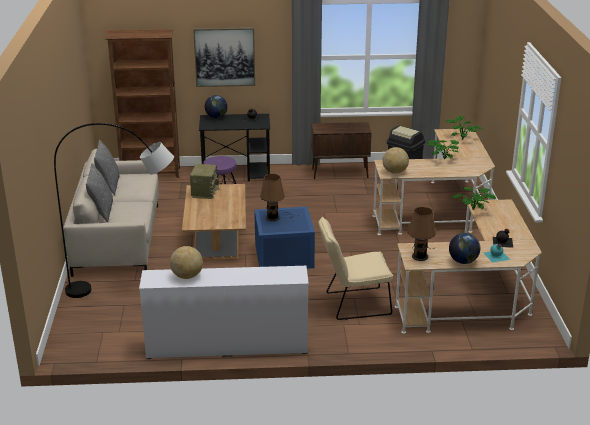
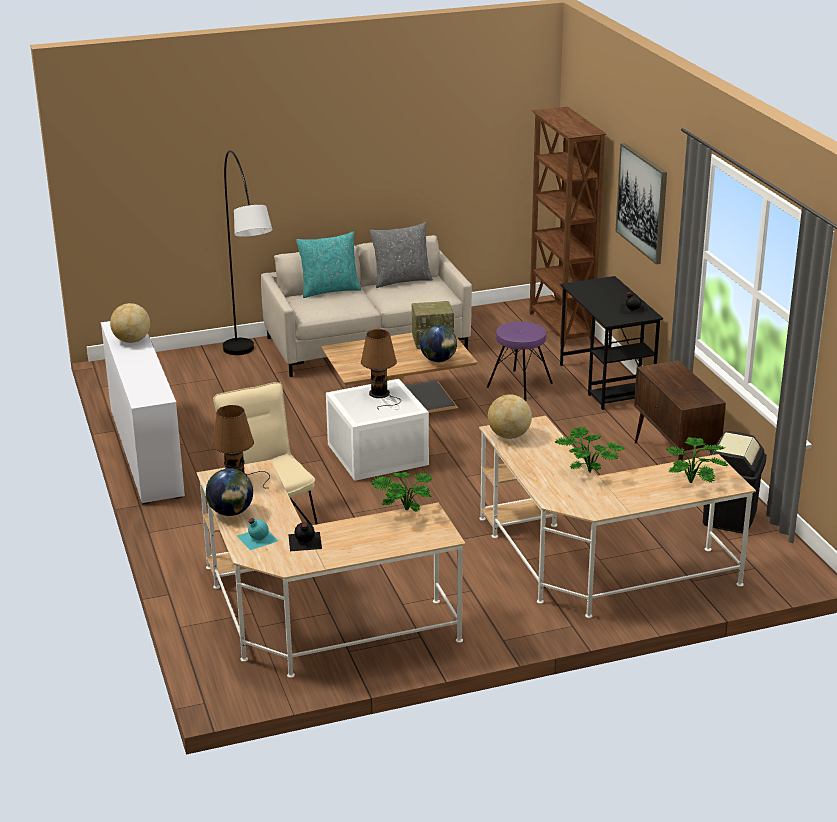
camera: 75 degrees right, 0 degrees up
grey pillow [86,163,113,222] -> turquoise pillow [296,231,361,298]
globe [205,95,228,118] -> globe moved to [420,325,457,362]
blue storage box [254,206,315,269] -> white storage box [326,379,429,481]

